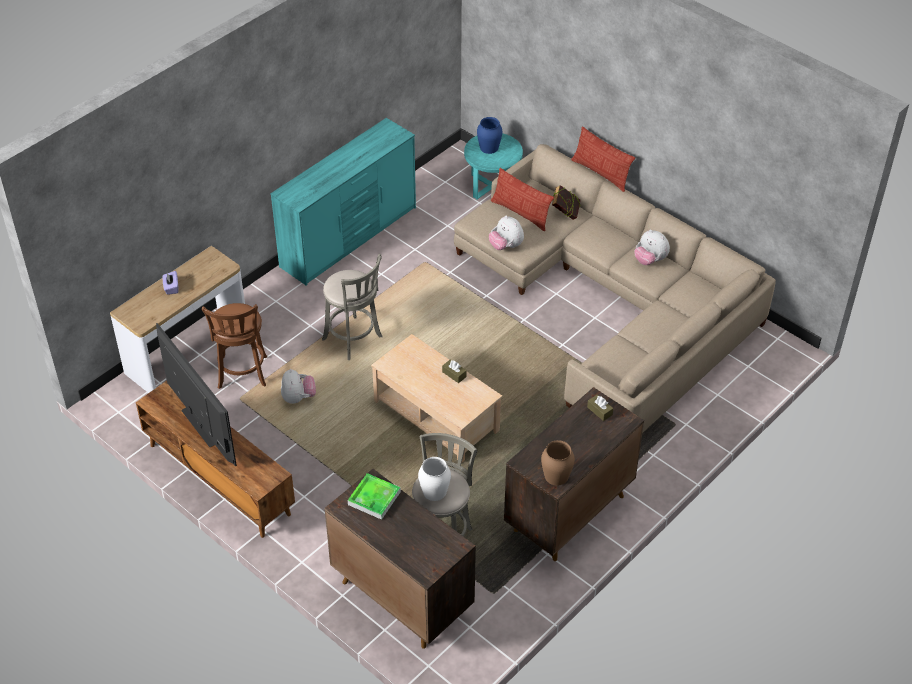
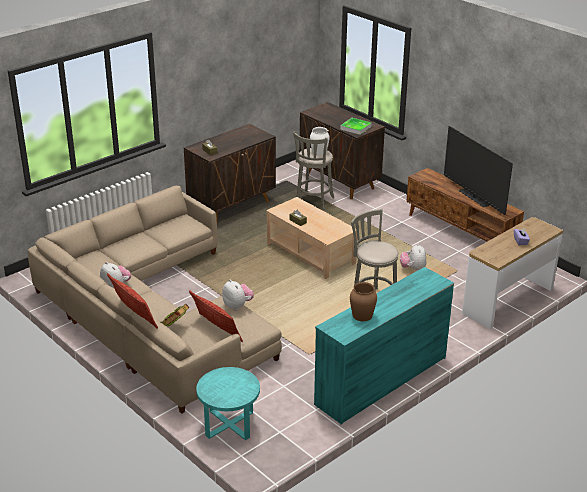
camera: 175 degrees left, 15 degrees down
brown stool [202,303,267,389] -> none
blue vase [477,117,502,154] -> none
brown vase [541,440,575,486] -> brown vase moved to [350,282,377,321]

